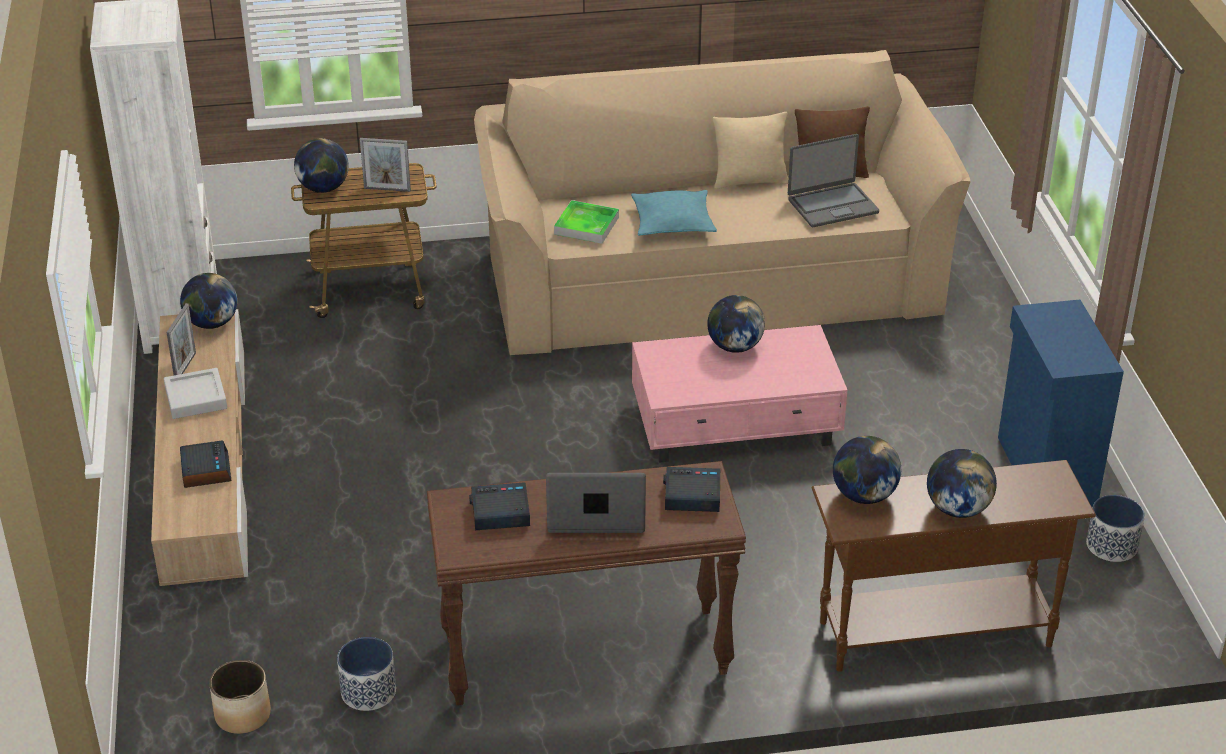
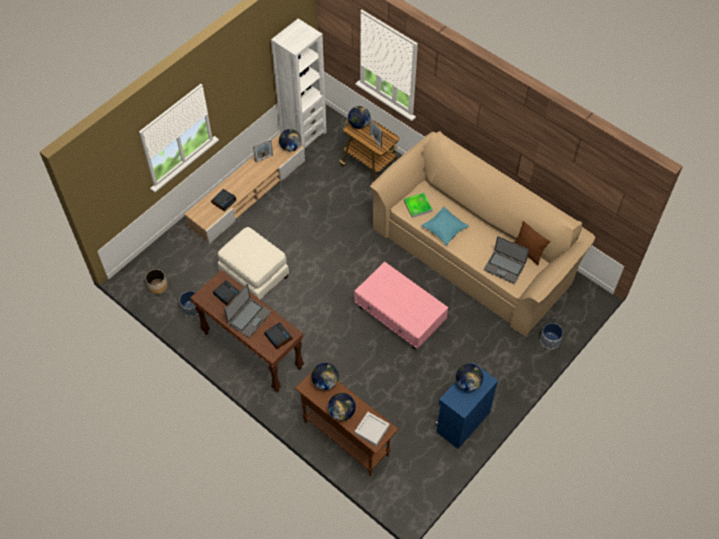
camera: 50 degrees right, 20 degrees up
grey tray [164,368,227,419] -> grey tray moved to [354,412,390,446]
laptop [546,473,646,533] -> laptop turned 75 degrees clockwise [224,284,271,338]
globe [707,295,765,353] -> globe moved to [456,364,483,391]
beige pillow [713,112,788,189] -> none
planter [1086,495,1145,562] -> planter moved to [540,323,563,349]
none -> white ottoman [217,227,289,300]

